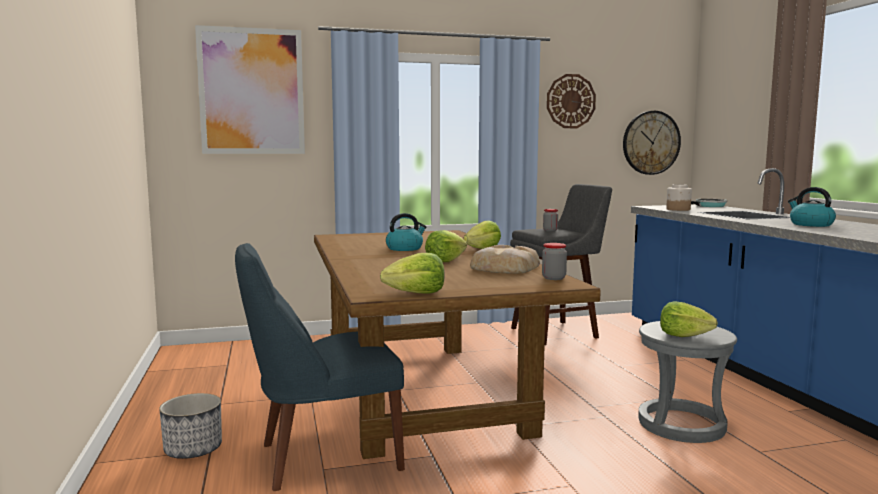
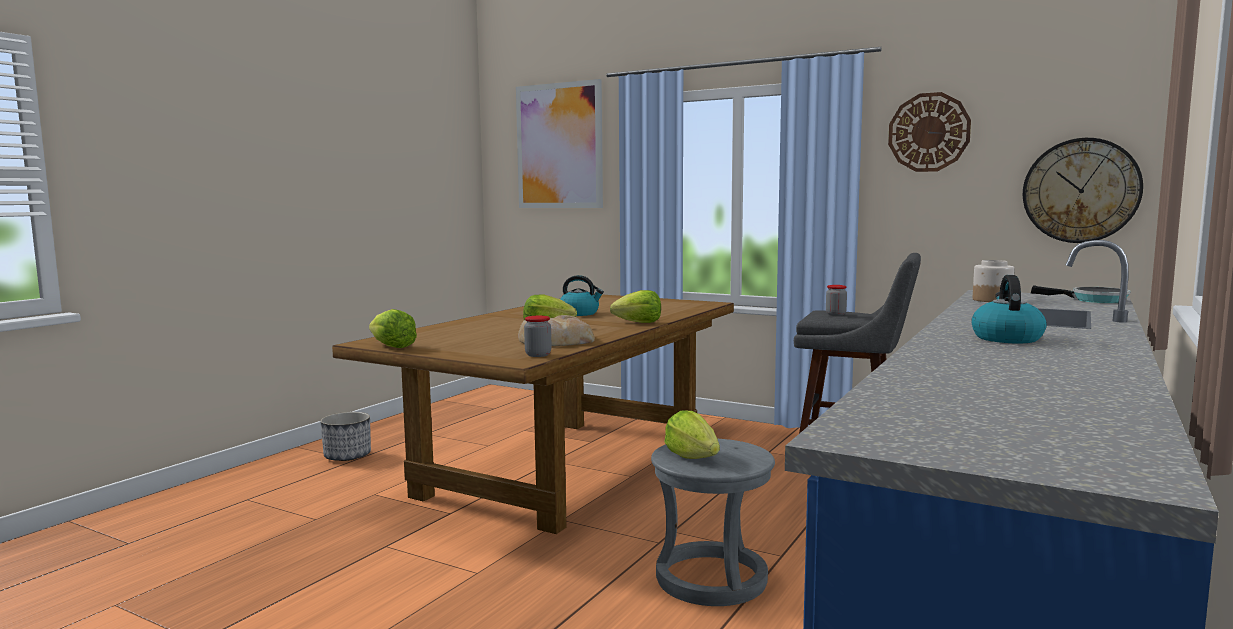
camera: 45 degrees right, 0 degrees up
blue chair [235,243,405,491] -> none

